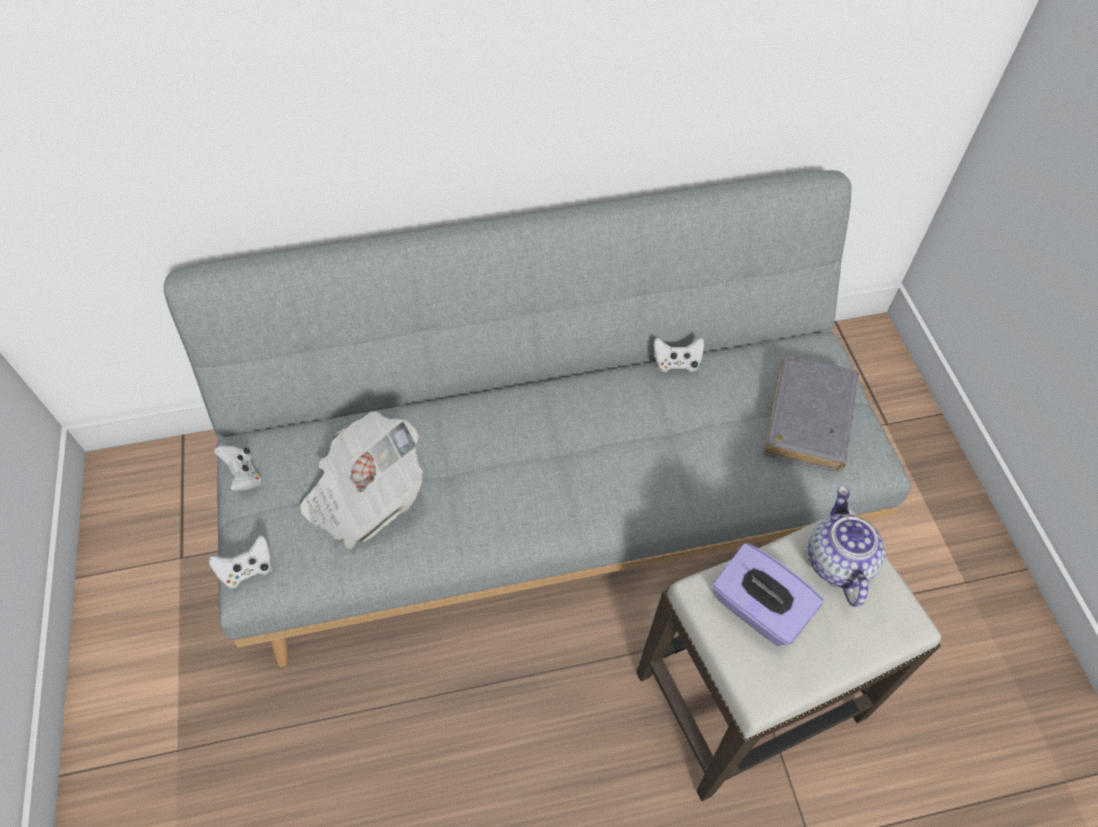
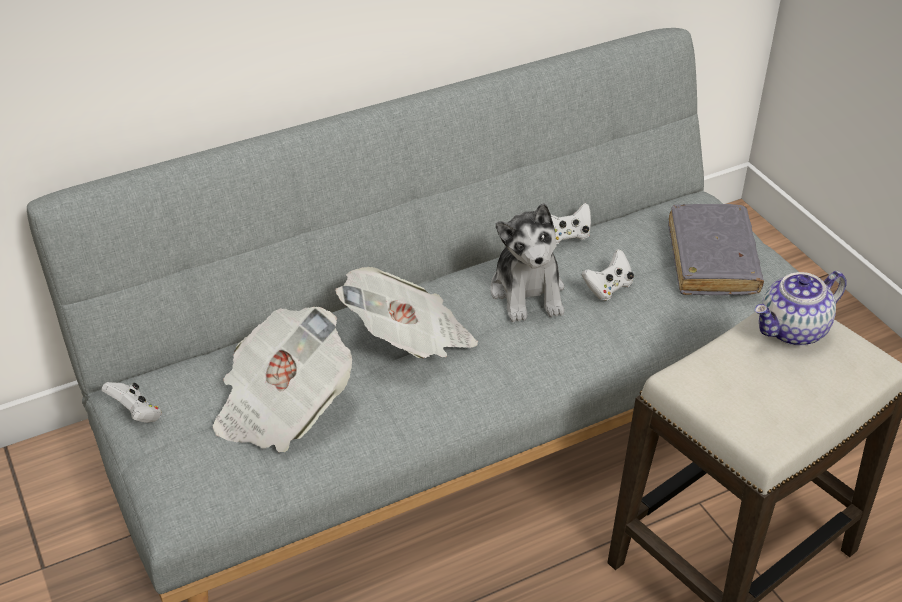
camera: 15 degrees left, 15 degrees down
white game controller [209,534,272,589] -> white game controller moved to [582,249,634,301]
purple tissue box [712,543,823,646] -> none
teapot [808,486,885,607] -> teapot turned 105 degrees counterclockwise [755,271,847,346]
none -> newspaper [335,267,478,359]
none -> plush toy [490,203,565,322]

